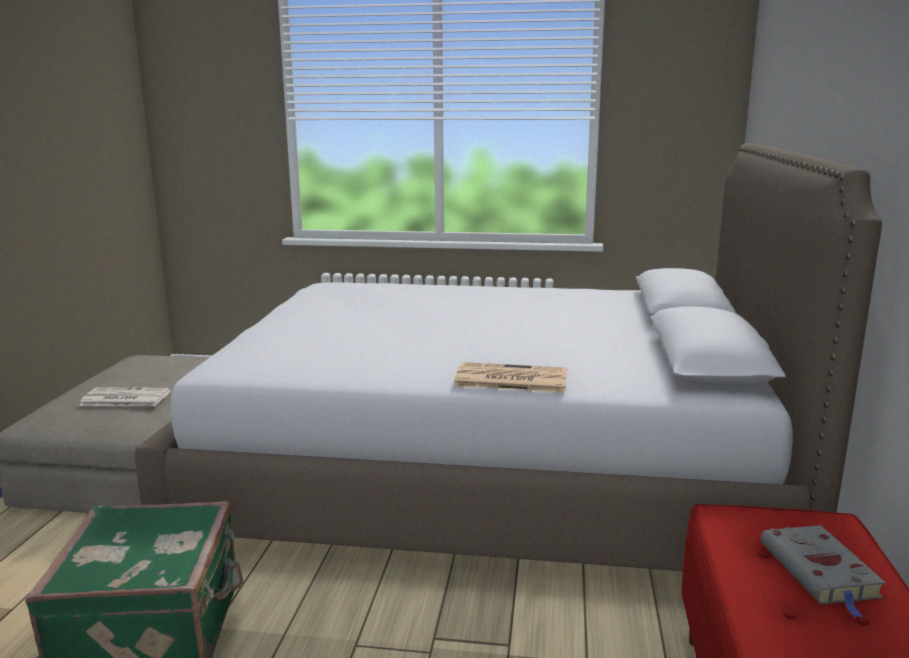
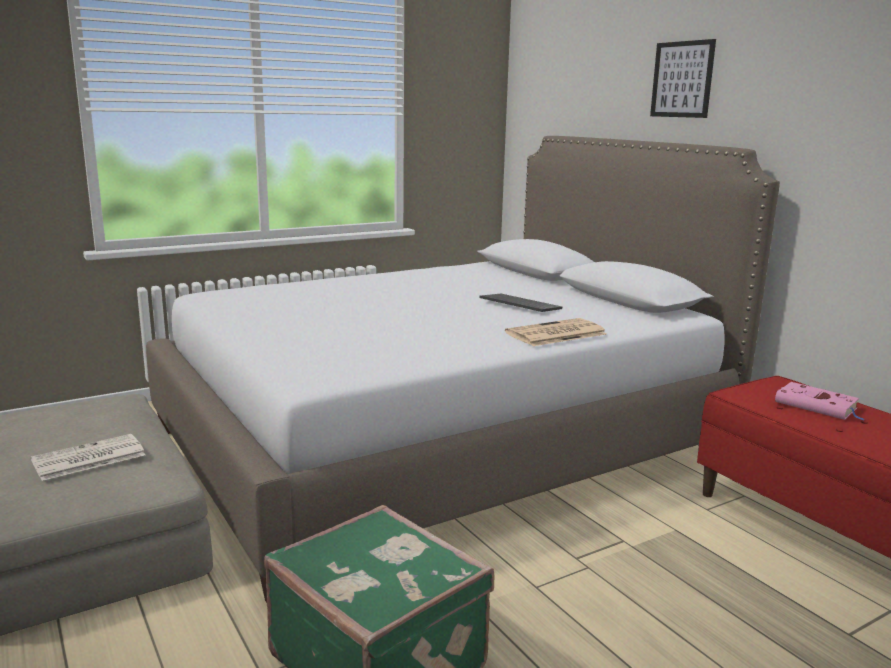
camera: 40 degrees left, 0 degrees up
grey book [761,525,886,618] -> pink book [775,382,864,420]
none -> keyboard [479,294,562,312]
none -> picture [650,39,716,118]

